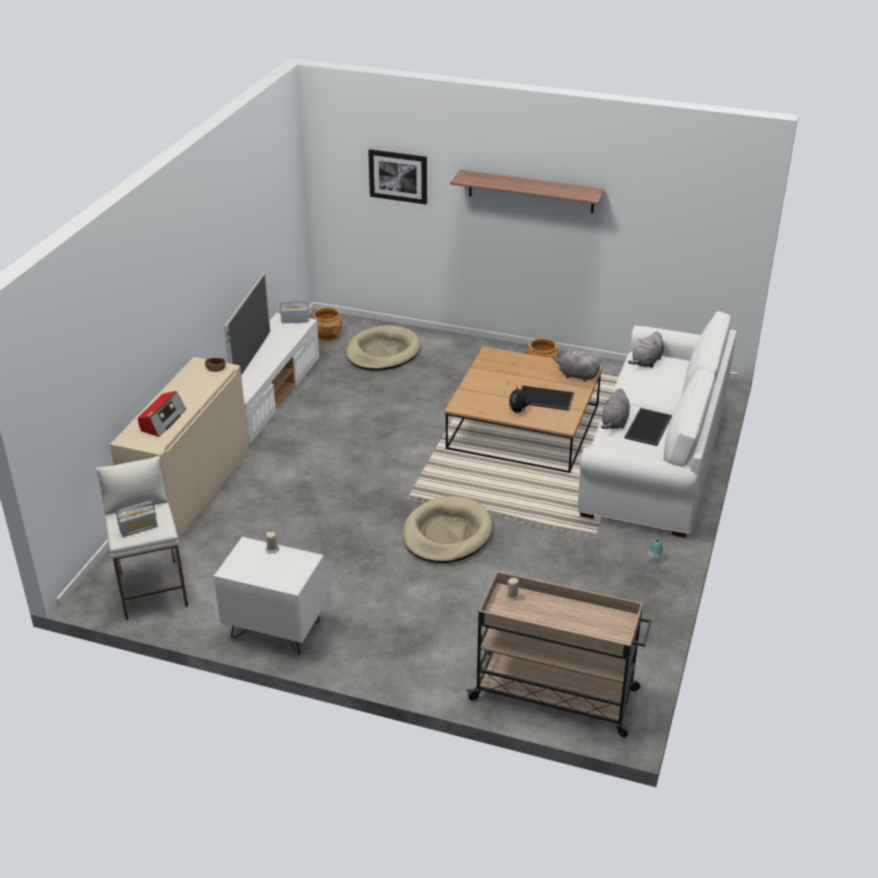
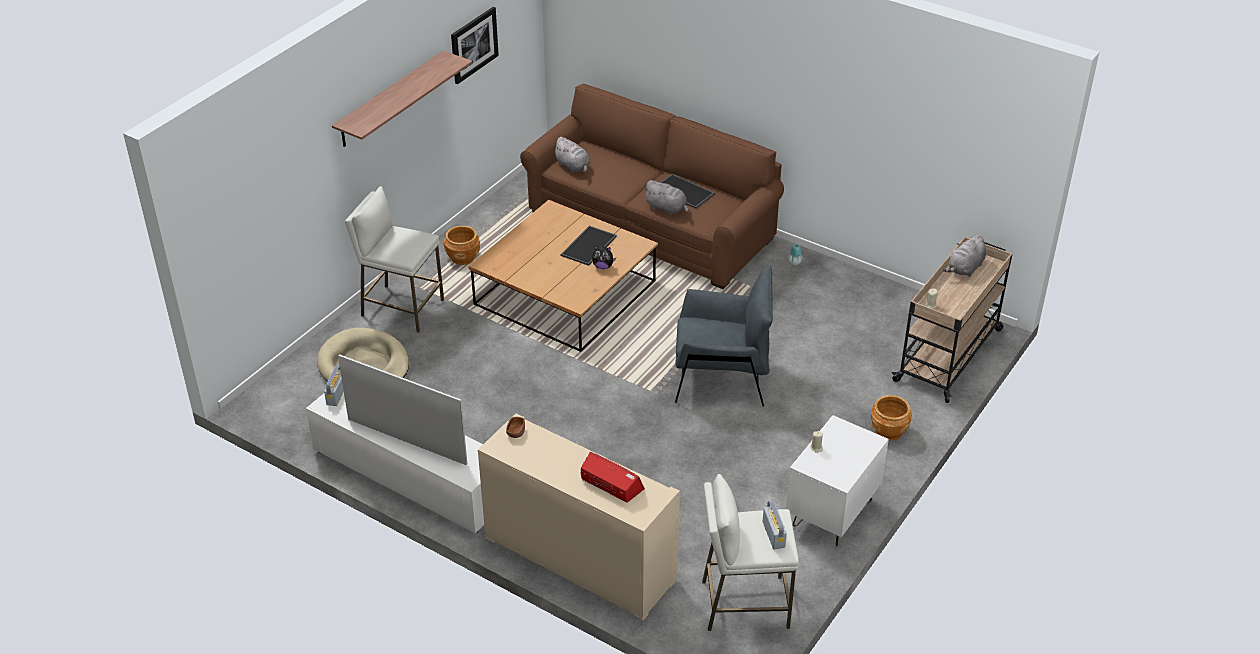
camera: 75 degrees left, 5 degrees up
brown planter [312,307,342,341] -> brown planter moved to [871,395,912,441]
picture [368,149,427,204] -> picture moved to [451,7,499,84]
beige dog bed [402,496,492,563] -> grey armchair [675,265,773,407]
grey plush toy [554,349,602,382] -> grey plush toy moved to [943,235,986,277]
white sofa [577,311,737,538] -> brown sofa [520,84,784,289]
none -> white stool [345,186,444,333]

